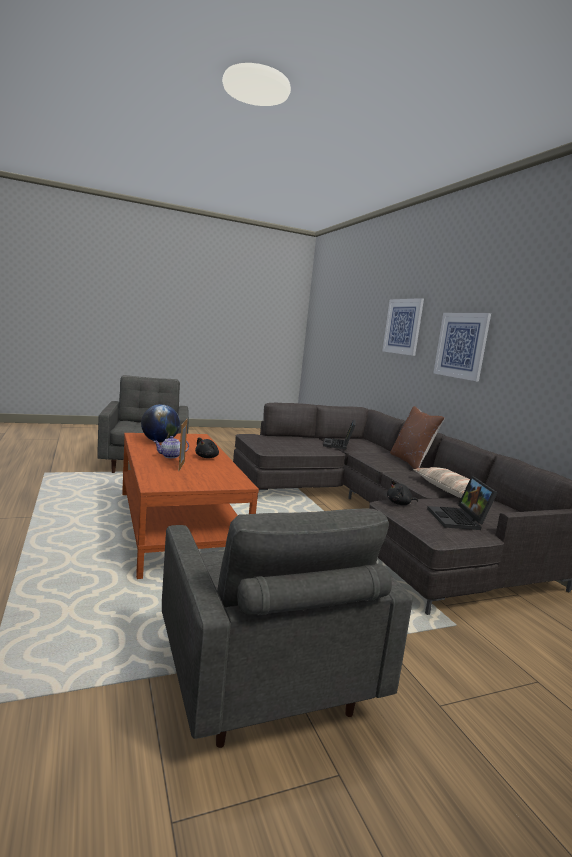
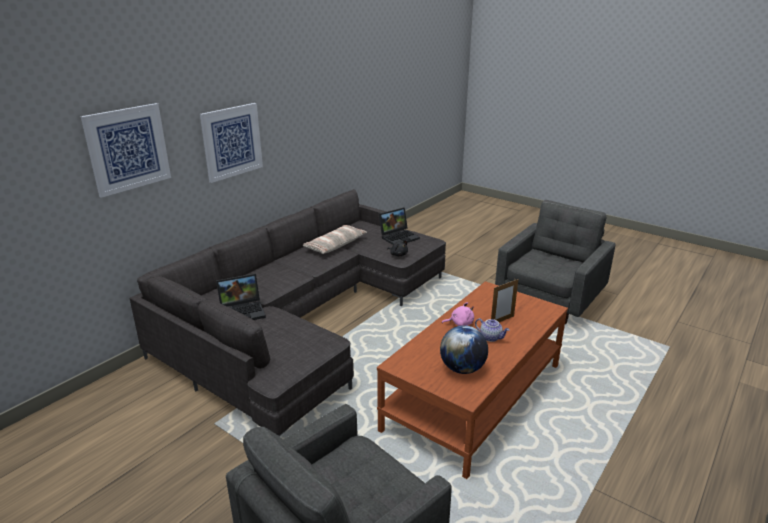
camera: 120 degrees left, 15 degrees up
black plush toy [195,437,219,458] -> pink plush toy [442,302,474,326]
brown pillow [390,406,445,469] -> none

